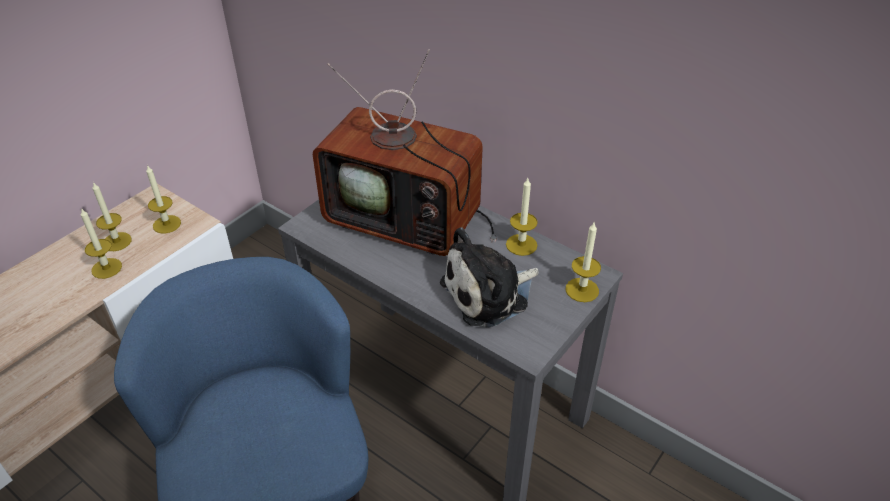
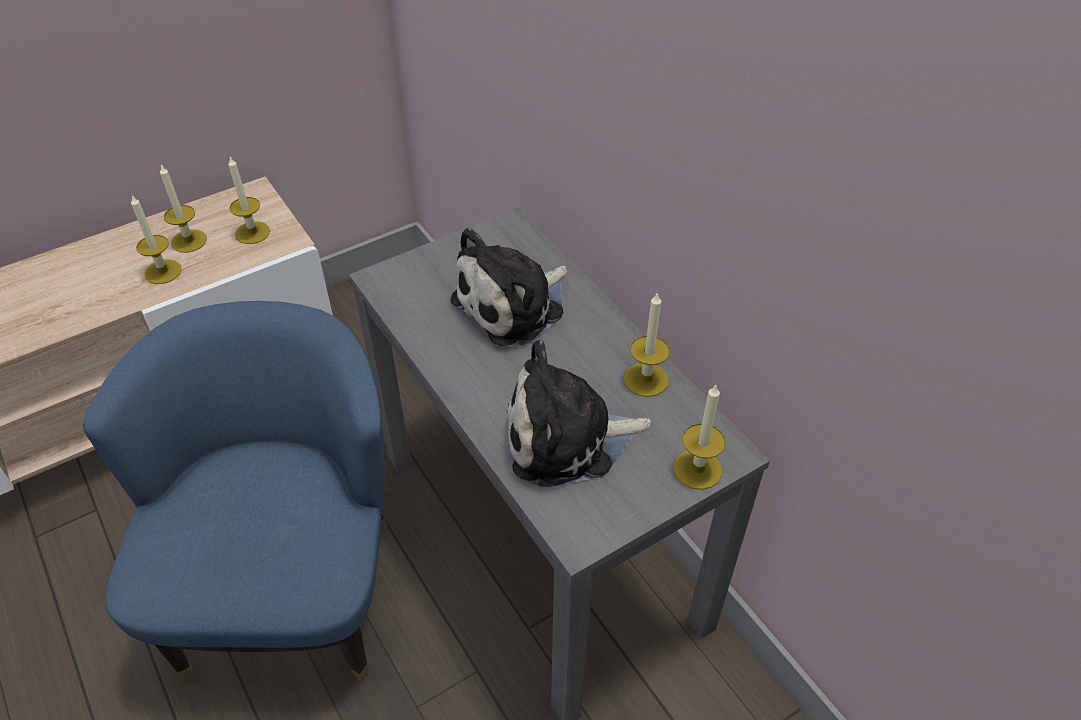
camera: 20 degrees right, 5 degrees up
television [313,49,497,256] -> plush toy [450,227,567,346]

